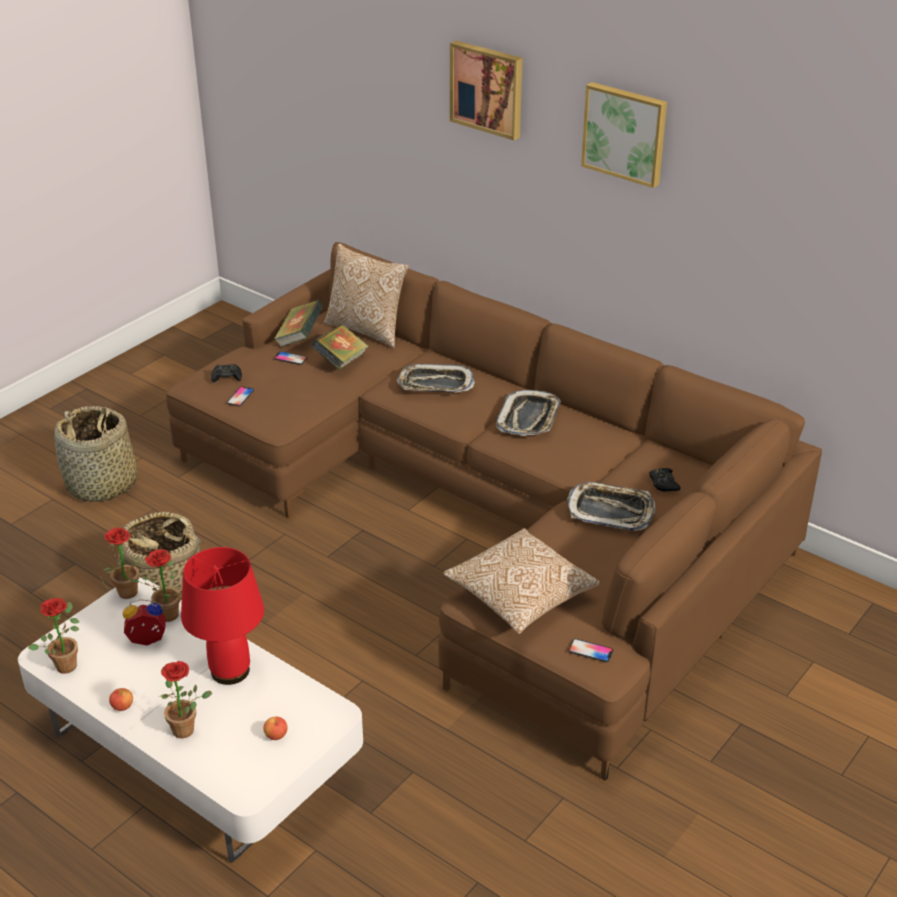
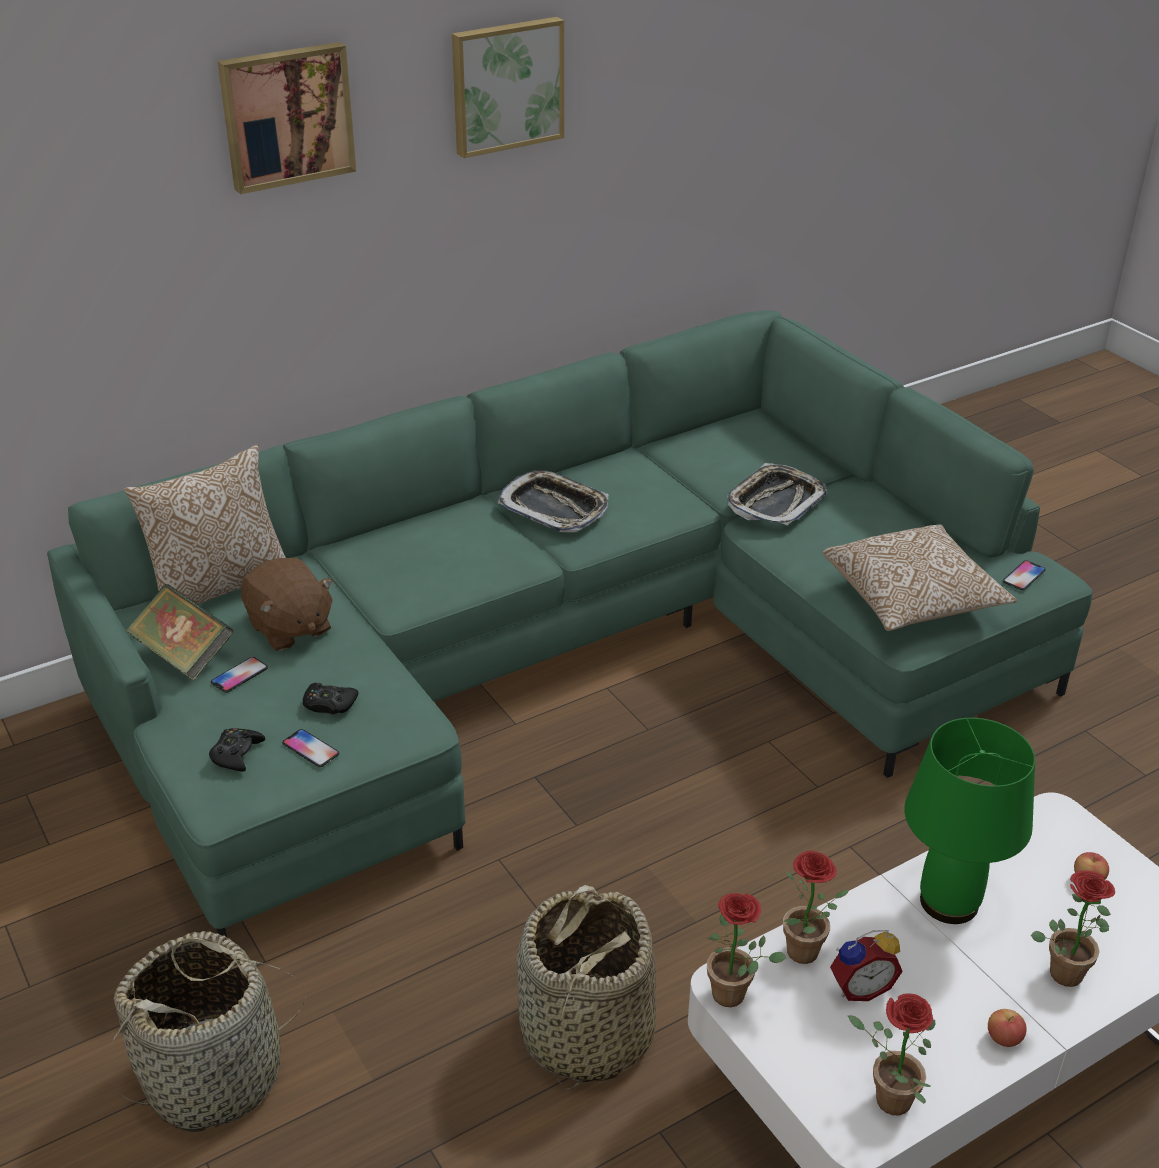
camera: 70 degrees left, 0 degrees up
alarm clock [123,599,166,645] -> alarm clock turned 120 degrees counterclockwise [830,930,903,1001]
brown sofa [166,242,822,781] -> green sofa [47,310,1093,937]
red table lamp [181,547,264,685] -> green table lamp [904,718,1035,924]
book [311,324,369,369] -> brown plush toy [241,558,334,651]
tray [397,364,475,393] -> none
black game controller [649,468,681,492] -> black game controller moved to [303,683,359,714]

